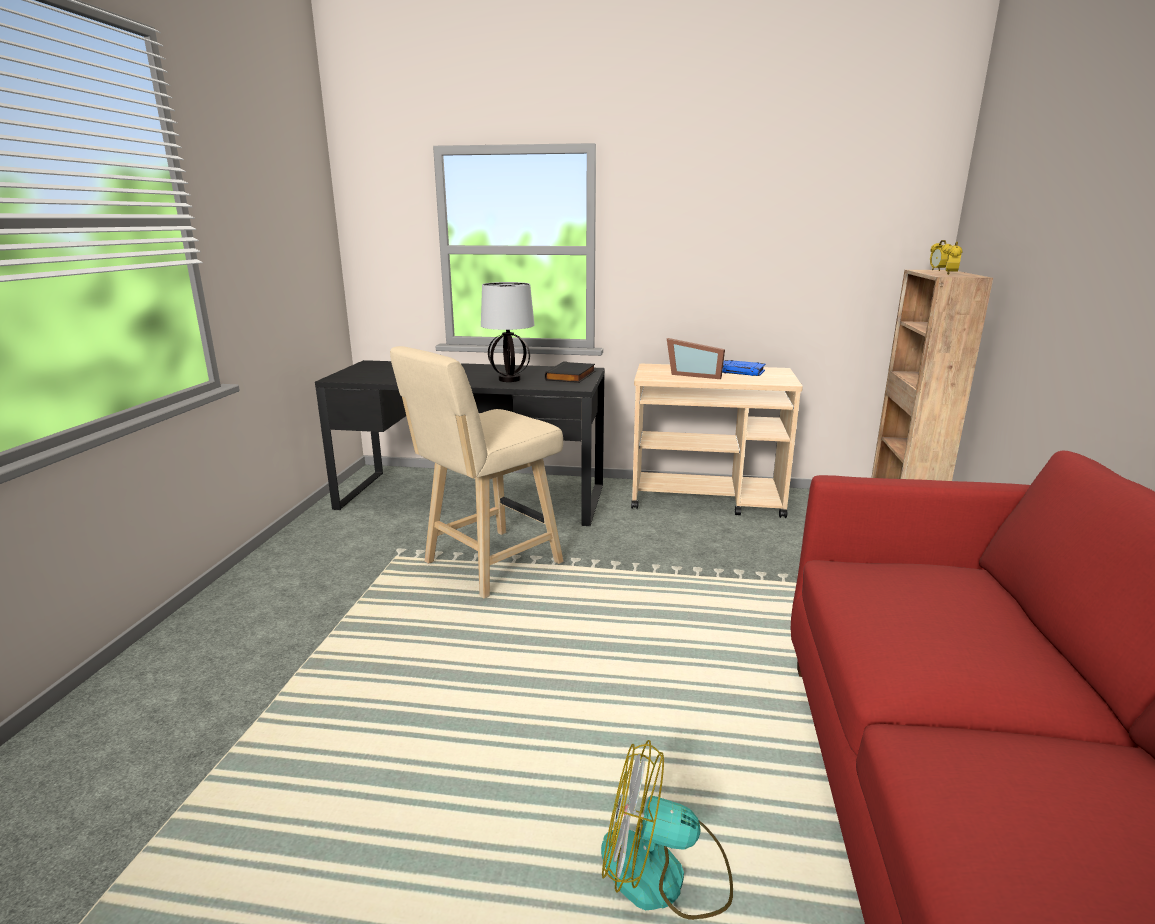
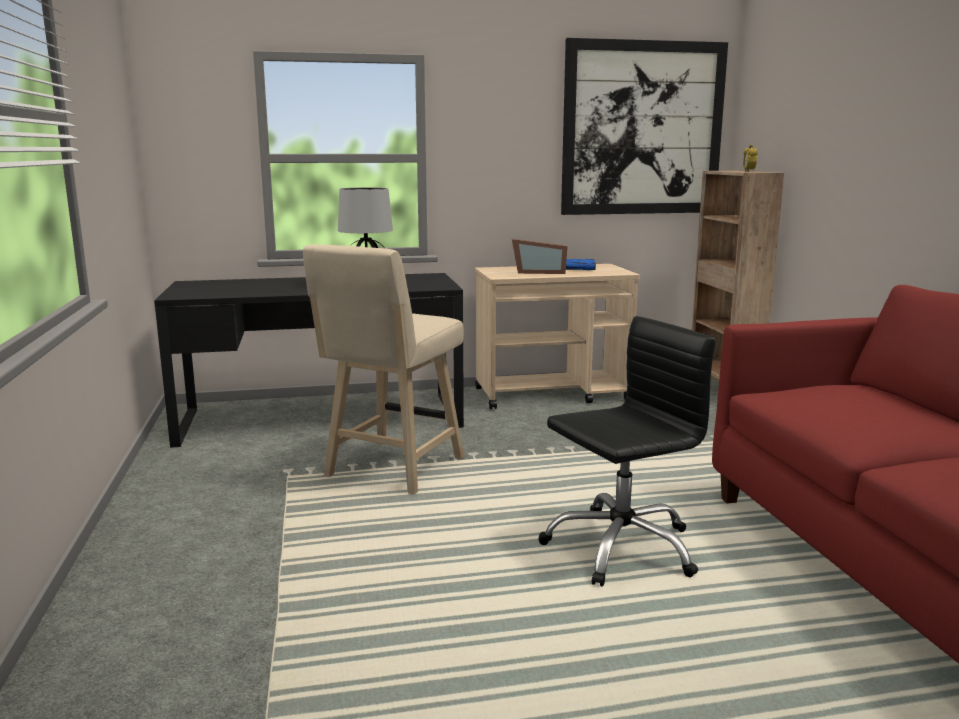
camera: 20 degrees left, 5 degrees down
black book [545,361,595,383] -> none
fan [601,740,733,920] -> none
alarm clock [930,240,952,271] -> none
none -> black office chair [539,316,716,587]
none -> picture [561,38,728,215]

